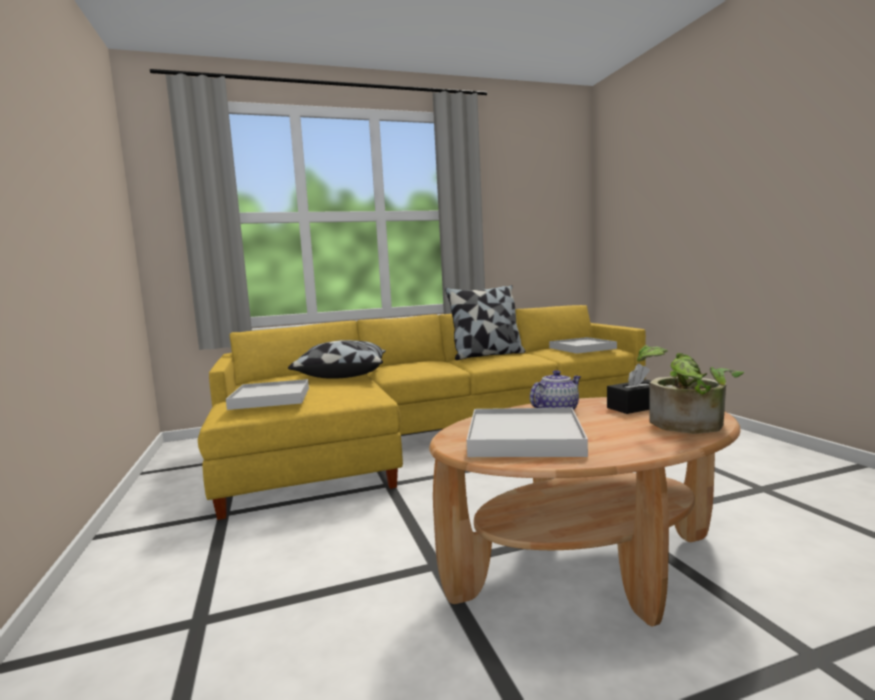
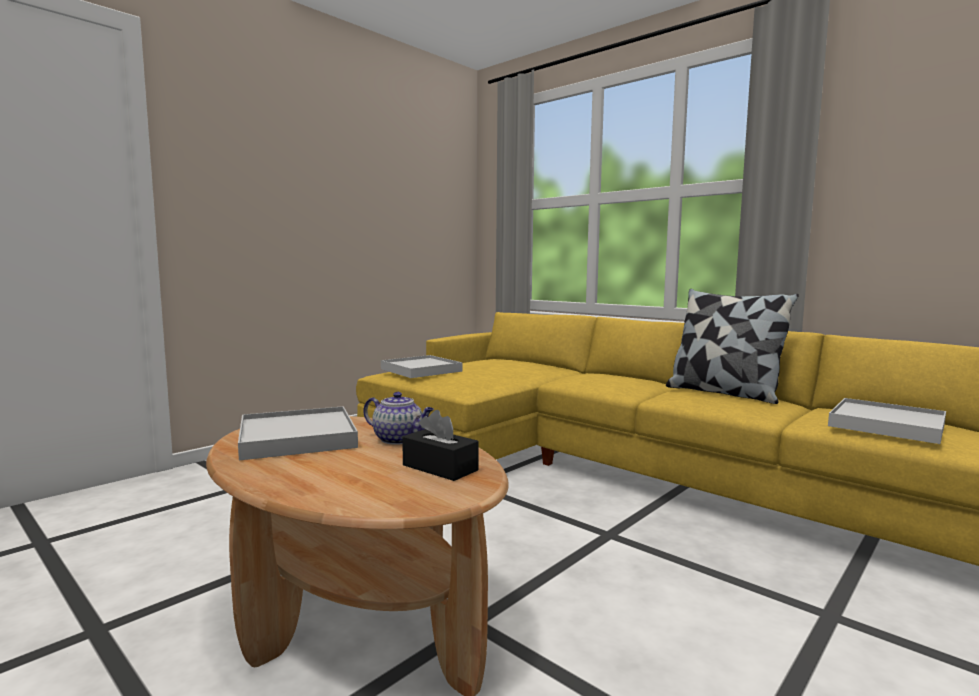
camera: 60 degrees right, 0 degrees up
pillow [288,340,386,379] -> none
potted plant [637,345,744,434] -> none

